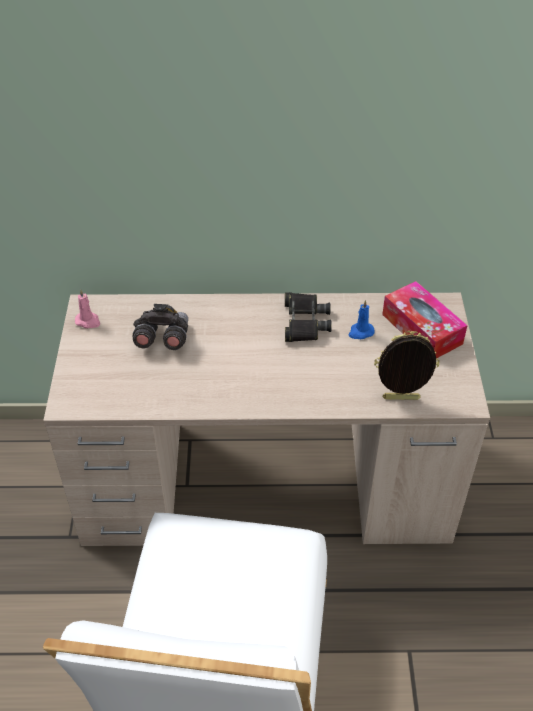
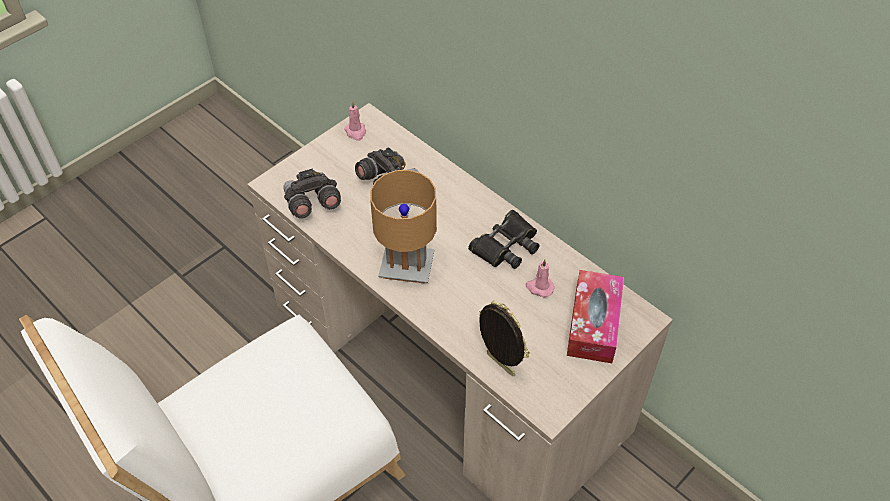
camera: 45 degrees right, 5 degrees up
blue candle [349,300,374,339] -> pink candle [526,259,555,297]
none -> grey binoculars [283,168,341,218]
none -> brown table lamp [370,170,437,284]

